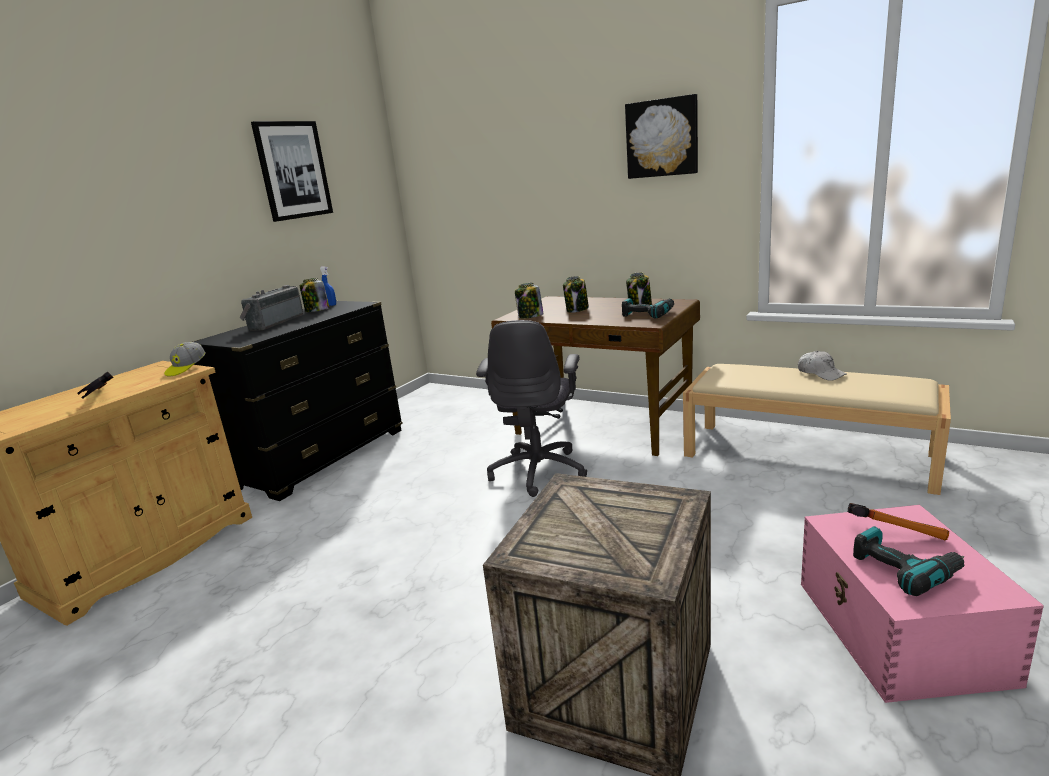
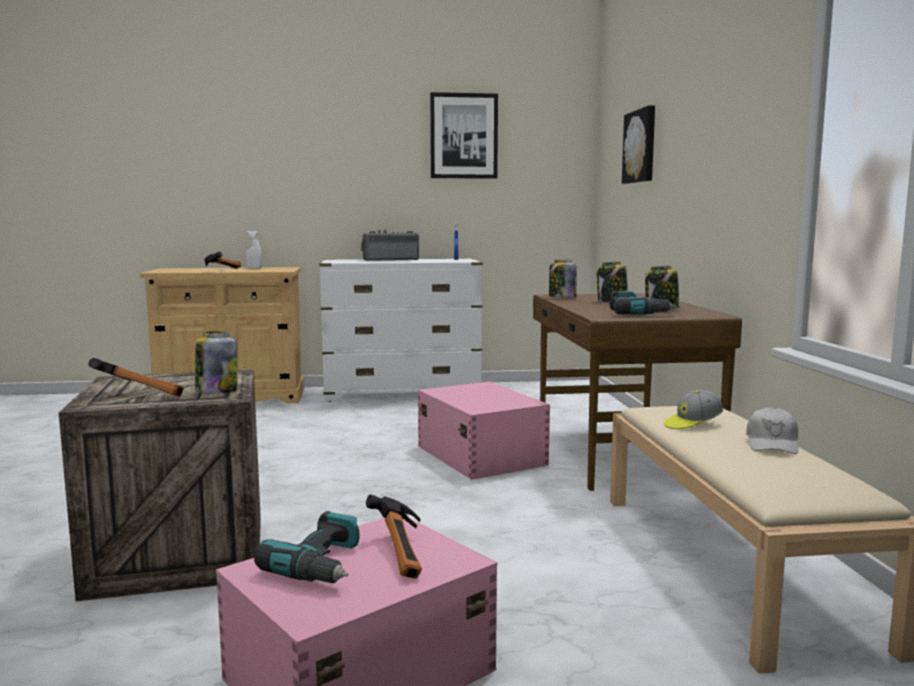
camera: 50 degrees right, 10 degrees down
cap [164,342,206,376] -> cap moved to [664,390,723,429]
black dresser [192,300,403,501] -> white dresser [319,258,483,402]
jar [300,278,329,312] -> jar moved to [195,331,238,394]
grey office chair [476,320,587,497] -> pink storage box [418,382,550,480]
picture [625,94,698,179] -> picture moved to [622,105,655,184]
none -> hammer [88,358,184,397]
none -> white spray bottle [246,231,262,269]

